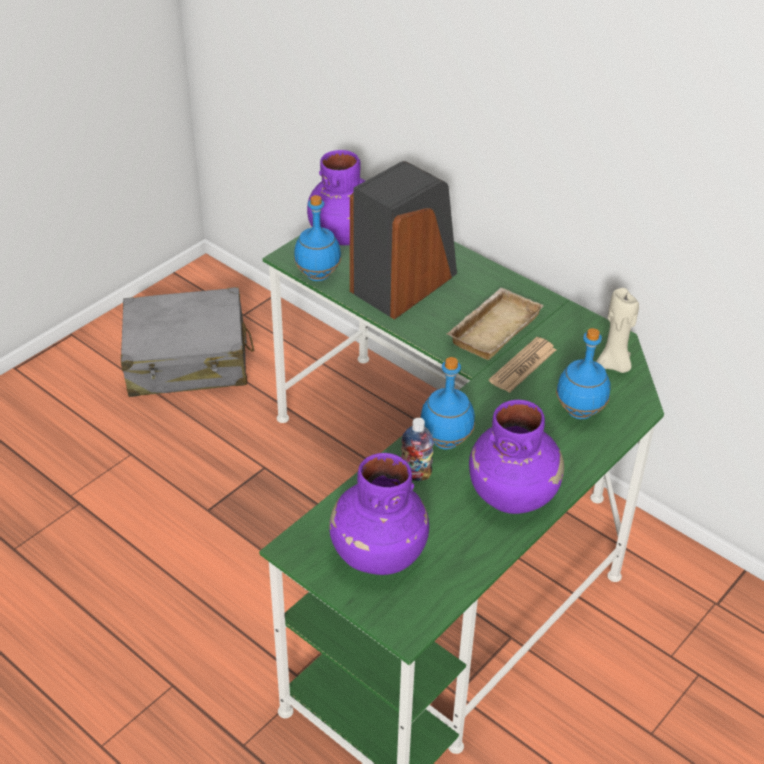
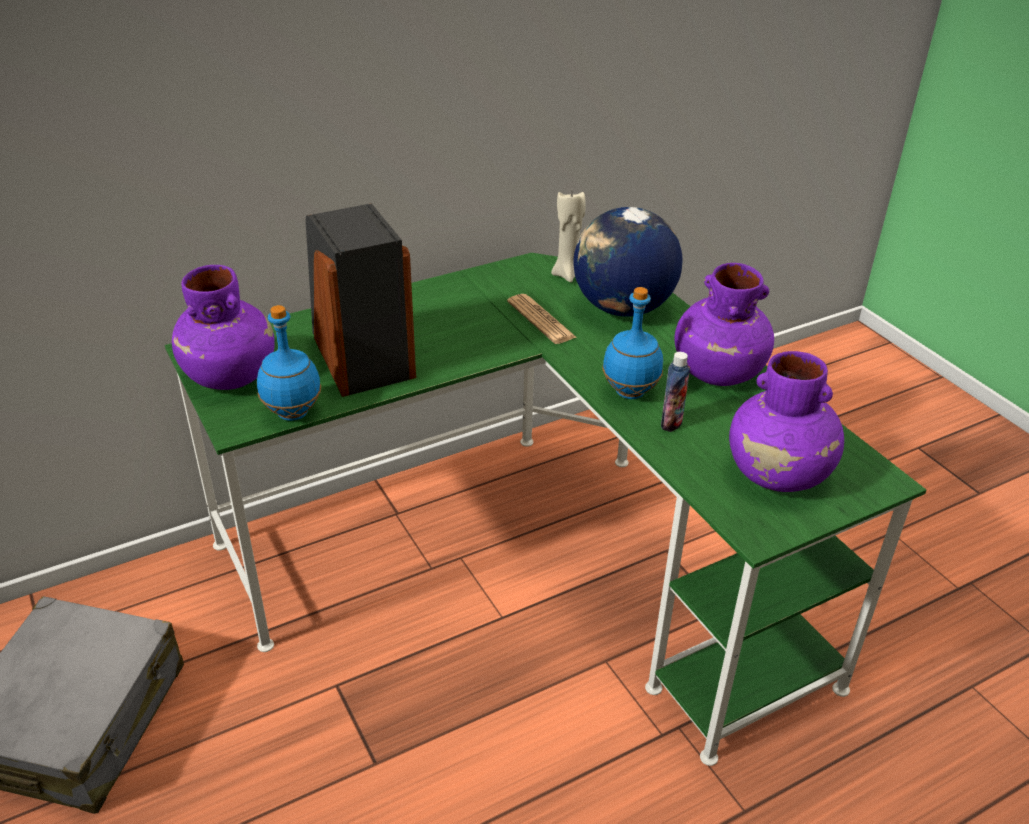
camera: 70 degrees left, 5 degrees down
beige tray [447,287,544,360] -> none
blue bottle [556,328,611,419] -> globe [573,207,683,317]

